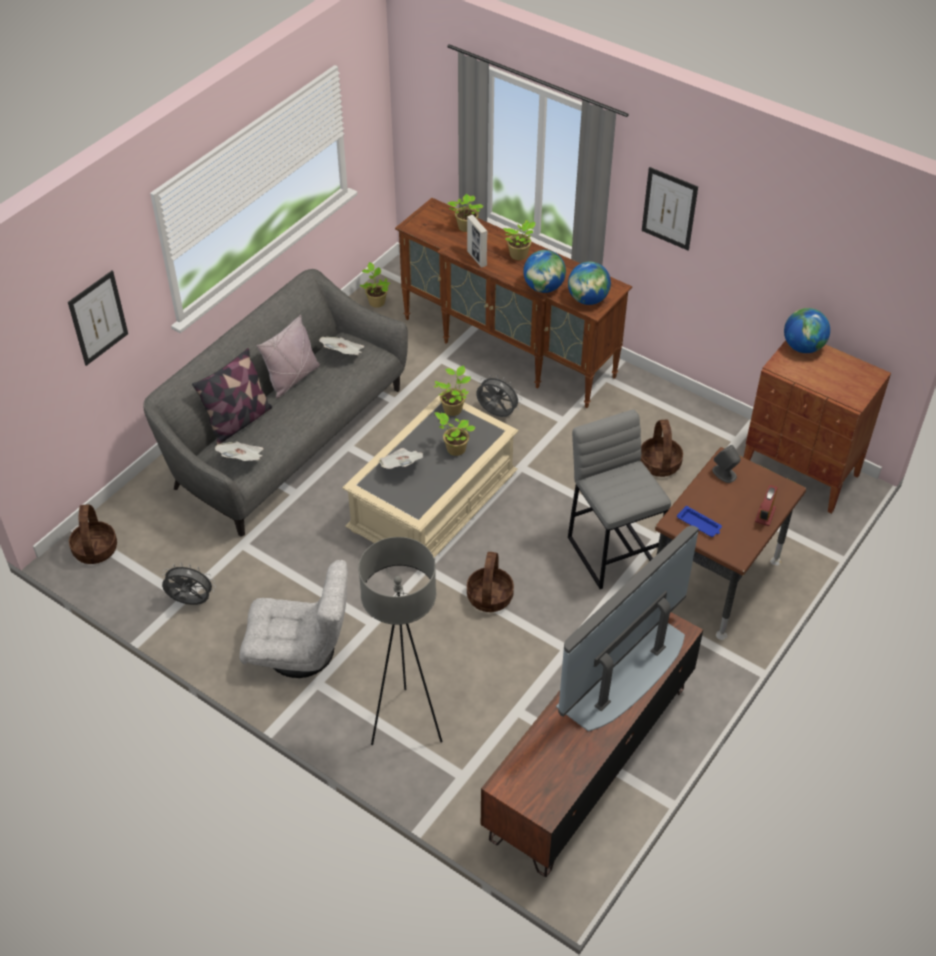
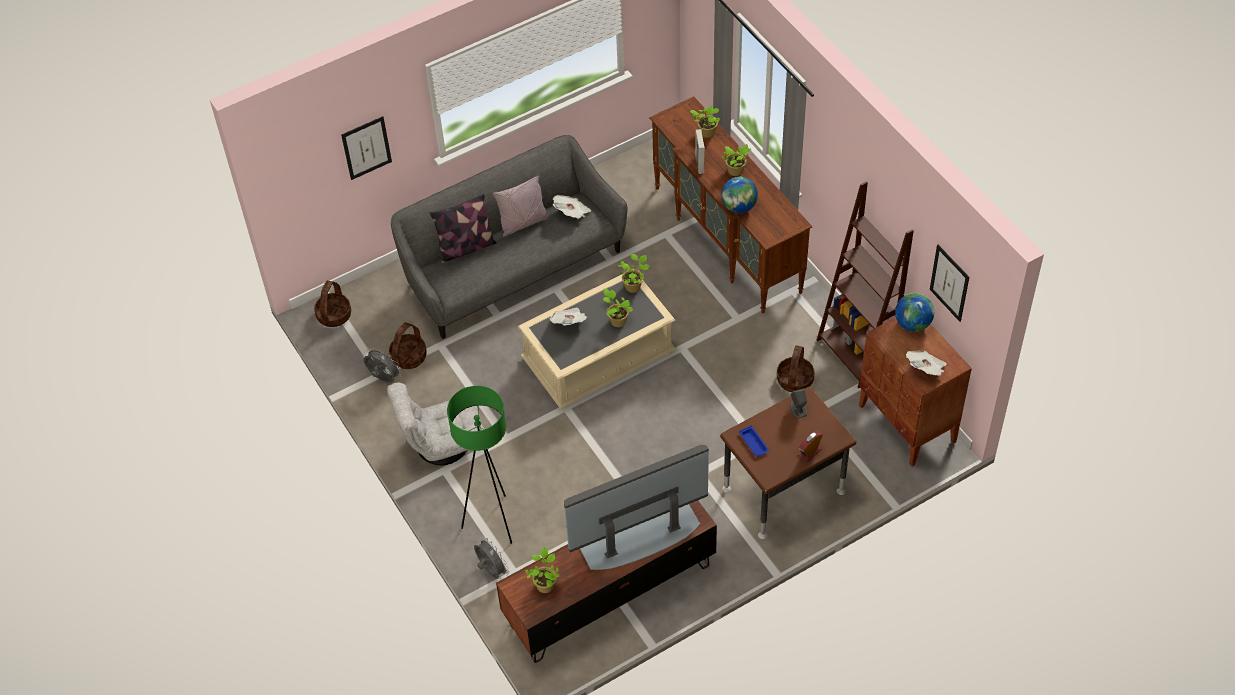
camera: 25 degrees right, 5 degrees up
newspaper [215,441,264,461] -> newspaper moved to [906,351,946,376]
grey armchair [239,560,348,678] -> grey armchair turned 135 degrees clockwise [387,383,484,465]
grey floor lamp [358,537,443,745] -> green floor lamp [447,386,512,544]
potted plant [360,262,390,308] -> potted plant moved to [525,547,560,593]
basket [467,552,514,612] -> basket moved to [389,323,427,369]
grey fan [476,374,522,417] -> grey fan moved to [474,537,509,579]
globe [568,262,611,305] -> none
grey stool [568,409,671,589] -> none
picture [642,167,698,250] -> picture moved to [930,245,969,322]
none -> brown bookcase [817,181,914,389]

